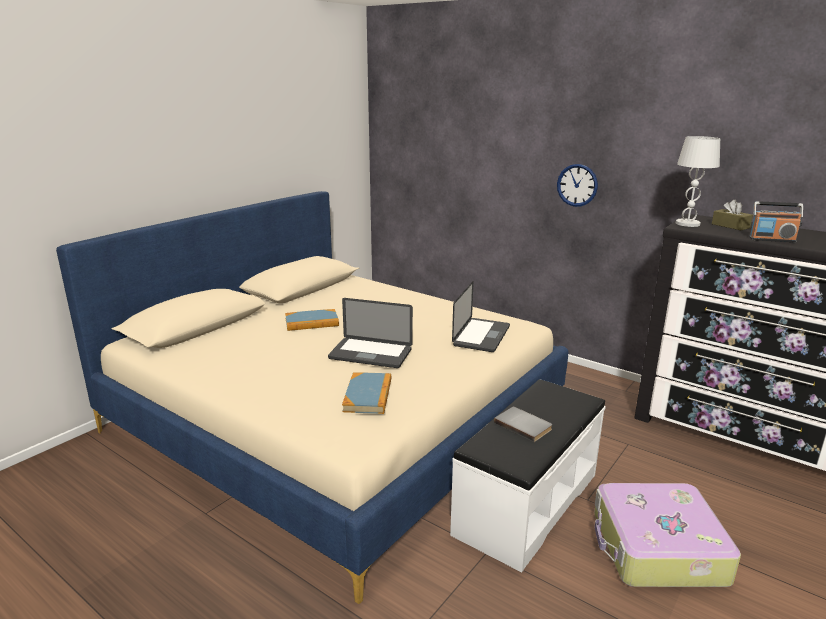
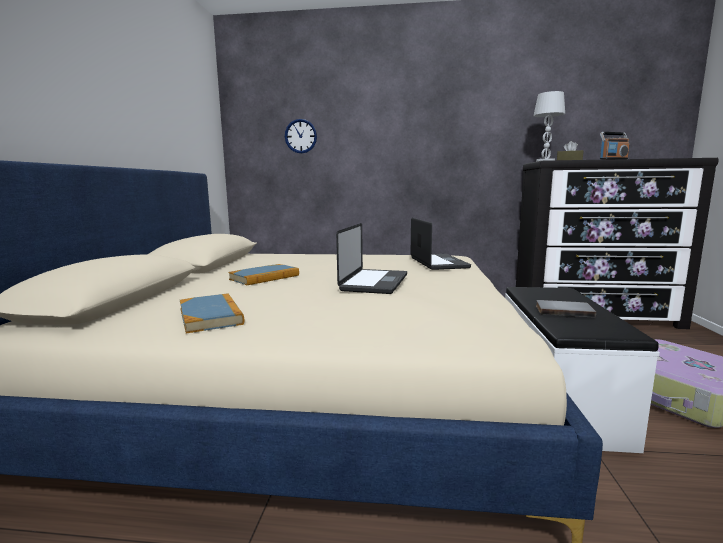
camera: 30 degrees left, 10 degrees down
laptop [328,298,413,368] -> laptop turned 60 degrees counterclockwise [336,223,407,294]
book [342,372,392,414] -> book moved to [180,293,244,333]
wall clock [557,164,598,207] -> wall clock moved to [285,119,317,153]

